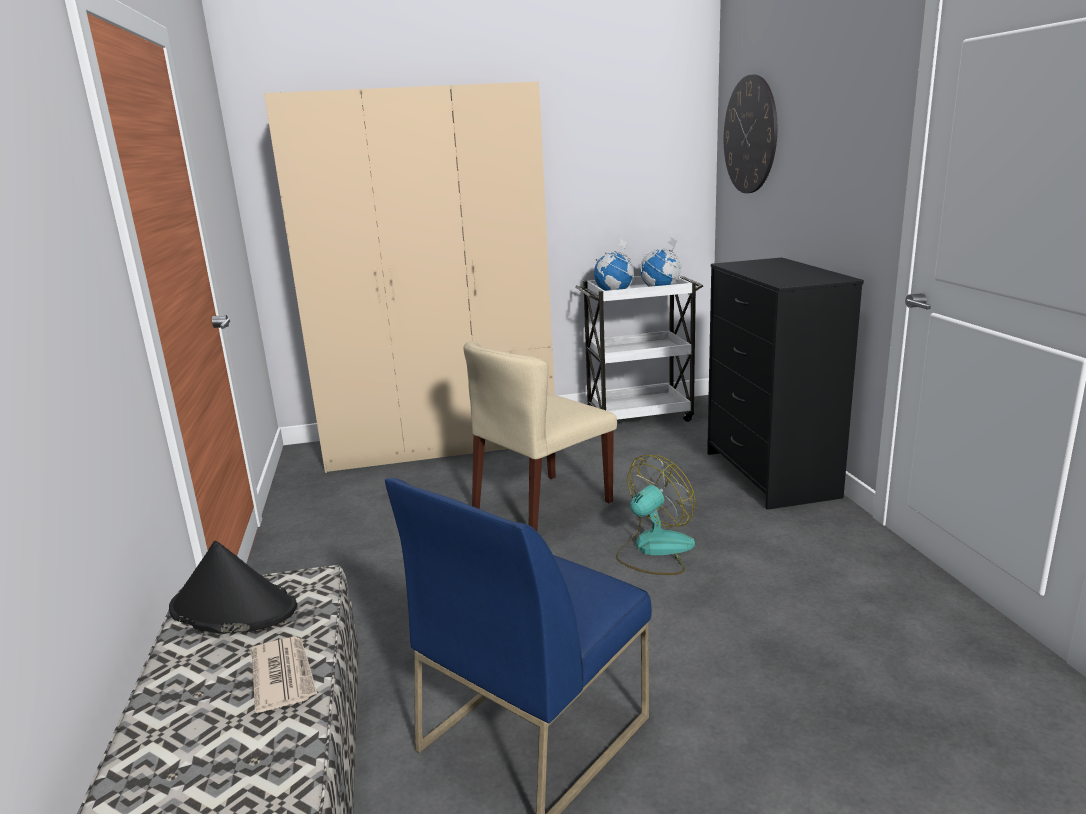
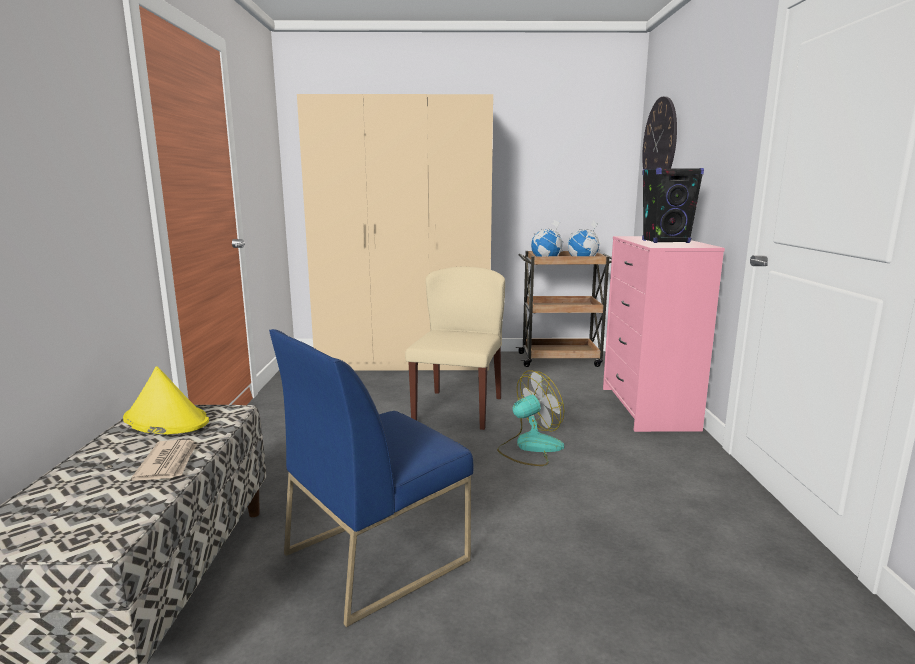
camera: 10 degrees right, 5 degrees down
black hat [169,541,297,633] -> yellow hat [123,366,209,434]
beige chair [463,341,617,531] -> beige chair turned 135 degrees clockwise [405,267,505,430]
white cart [576,276,703,422] -> brown cart [516,251,612,367]
black dresser [707,257,864,510] -> pink dresser [603,236,725,432]
none -> black speaker [642,168,704,243]

